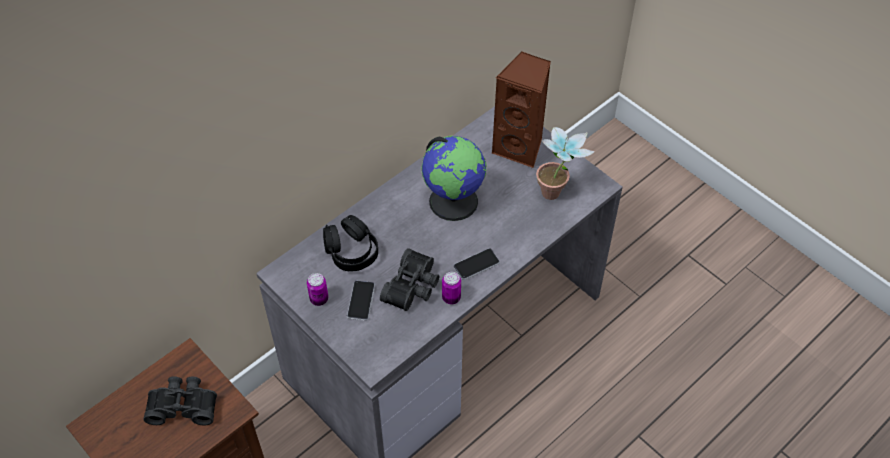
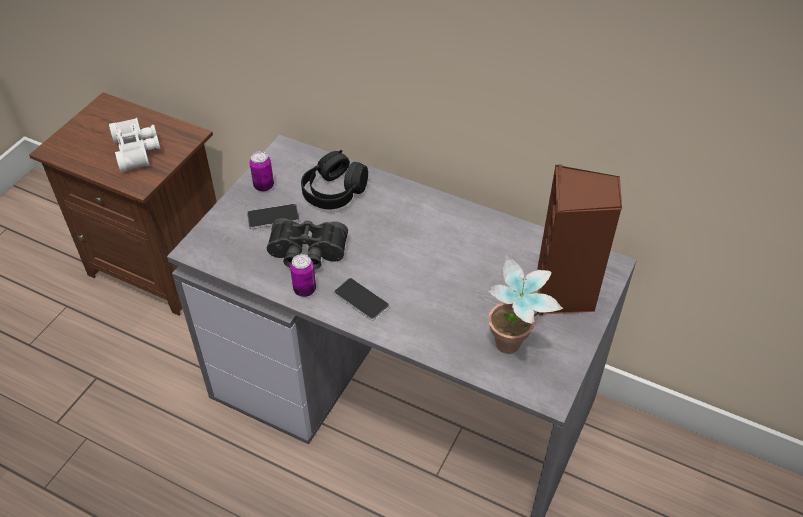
camera: 70 degrees right, 5 degrees down
black binoculars [143,376,217,425] -> white binoculars [109,118,160,172]
globe [422,135,487,221] -> none

